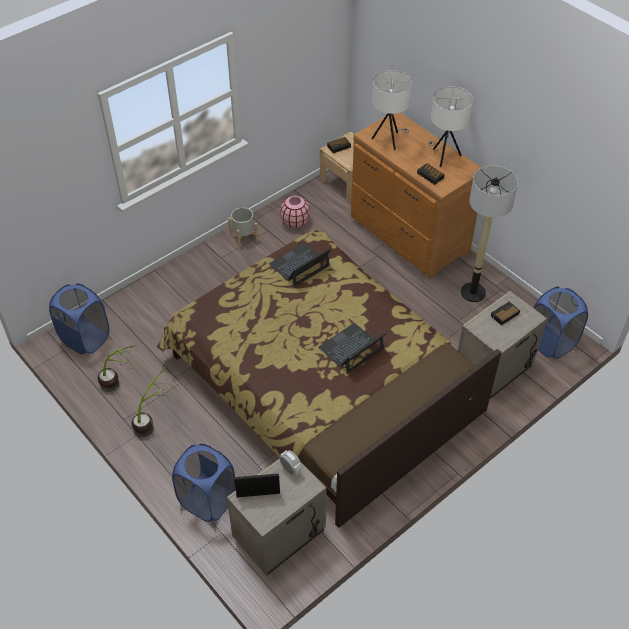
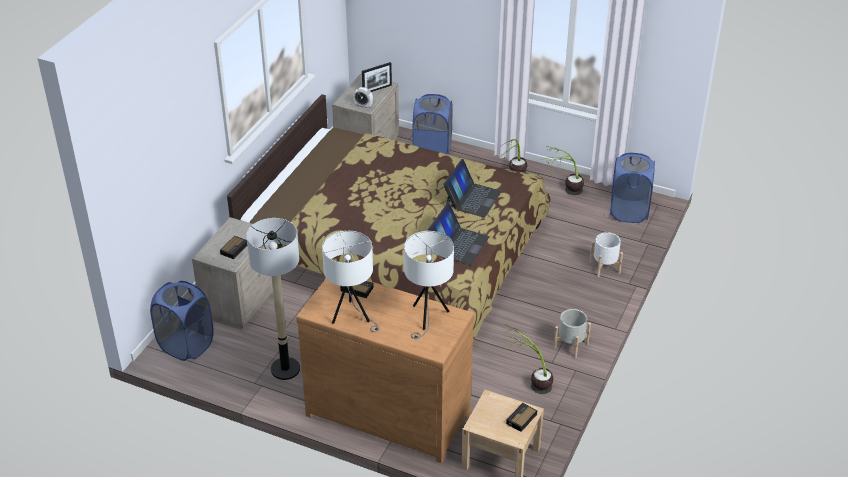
camera: 155 degrees right, 10 degrees down
pink vase [280,196,311,228] -> potted plant [505,324,553,394]
laptop [318,323,388,374] -> laptop moved to [443,159,502,218]
none -> white planter [589,232,623,277]

